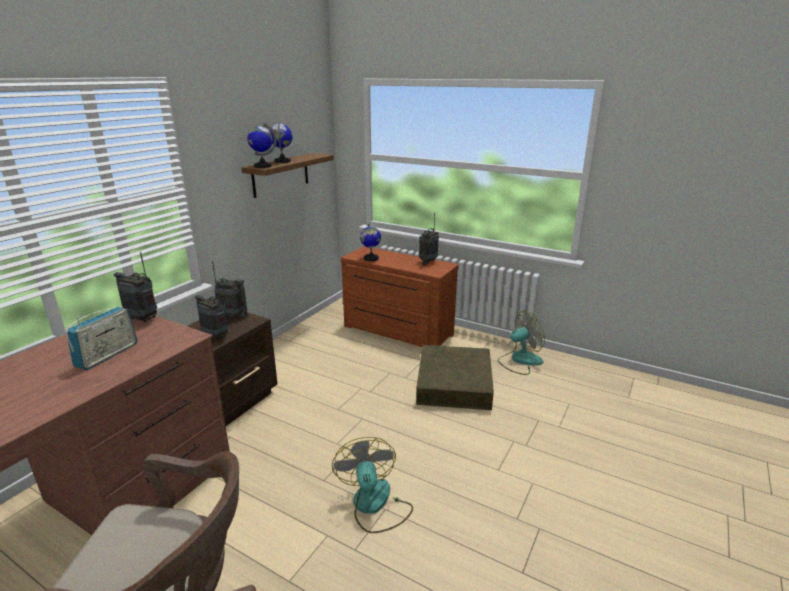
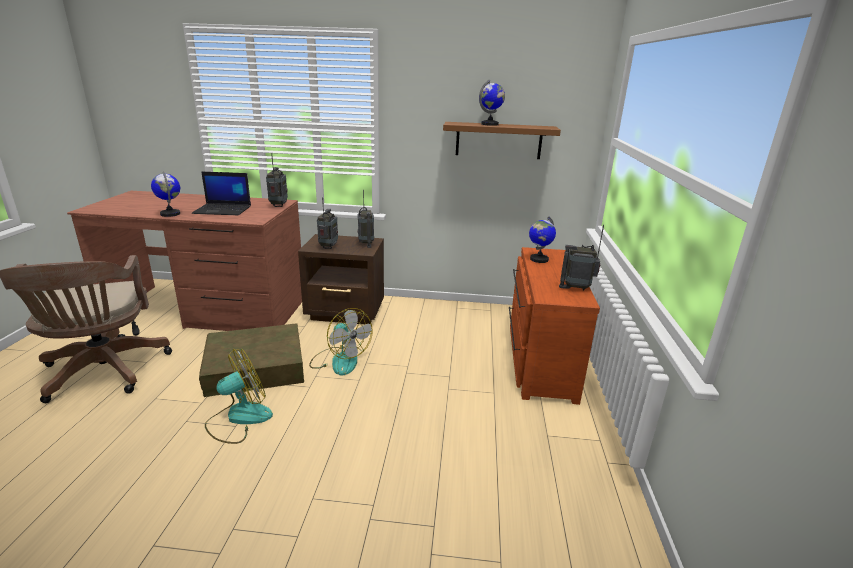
camera: 65 degrees right, 0 degrees up
radio [66,307,137,370] -> laptop [192,172,251,215]
globe [247,123,277,168] -> globe moved to [151,172,180,217]
brown storage box [416,345,494,410] -> brown storage box moved to [199,323,304,397]
fan [498,311,545,375] -> fan moved to [309,308,373,375]

